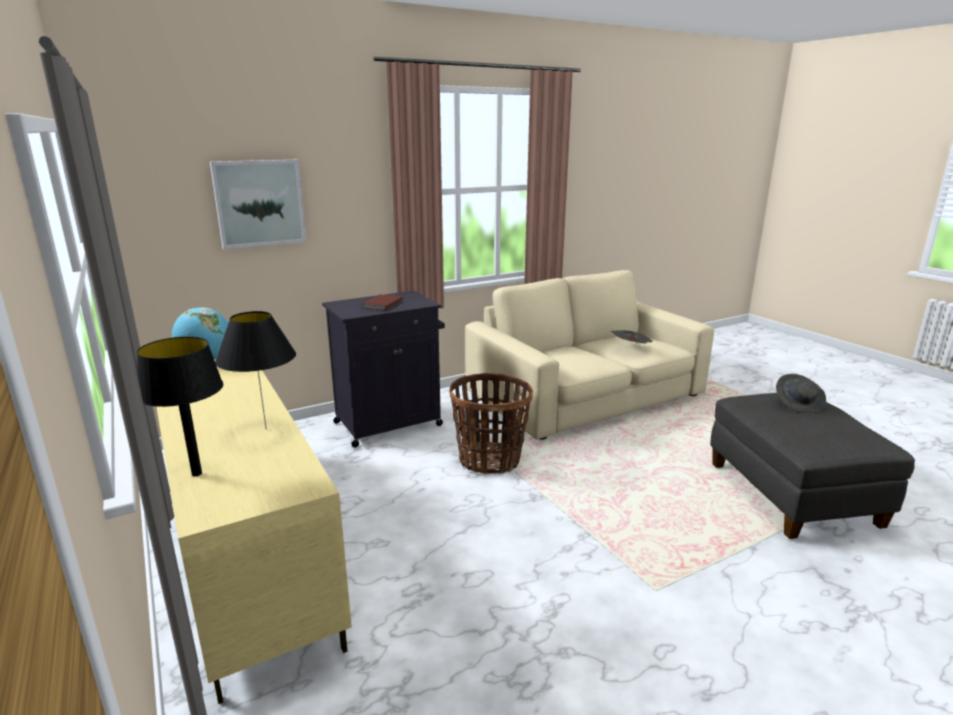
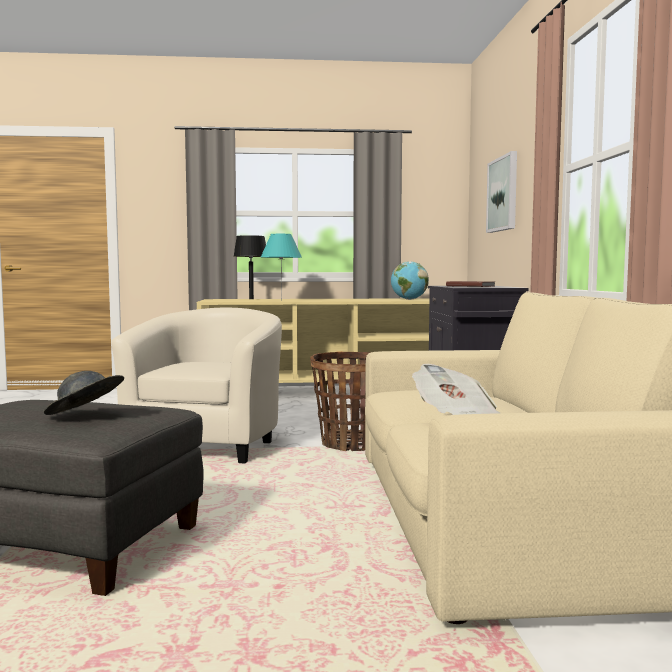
camera: 115 degrees right, 15 degrees down
black table lamp [215,311,296,429] -> turquoise table lamp [261,234,302,301]
none -> beige armchair [111,308,282,463]

